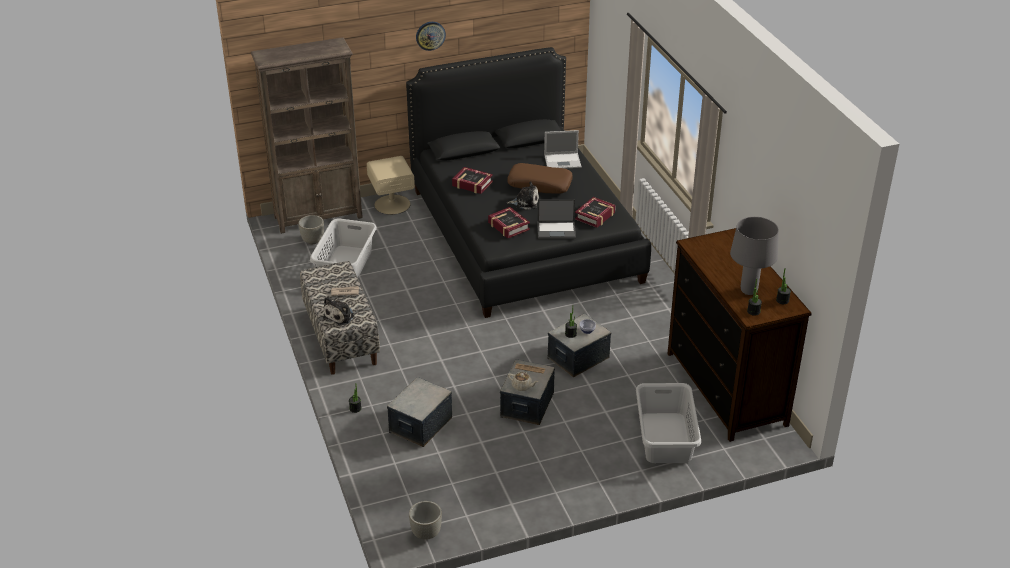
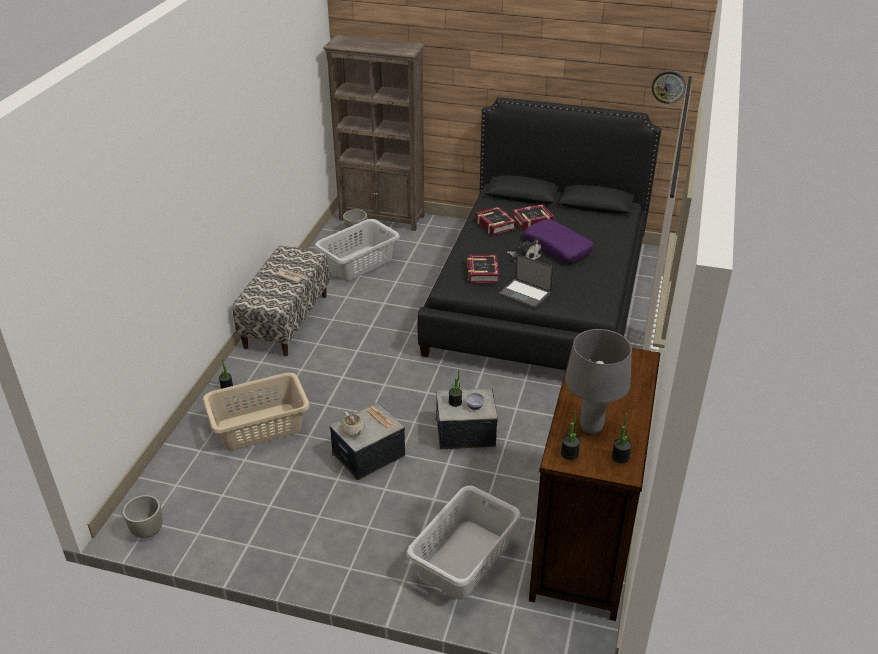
camera: 35 degrees right, 0 degrees up
plush toy [323,297,355,326] -> none
beige nightstand [367,156,415,215] -> none
storage box [387,377,452,447] -> beige laundry basket [203,373,310,451]
wall clock [416,22,446,51] -> wall clock moved to [652,71,686,104]
brown pillow [508,163,573,194] -> purple pillow [524,219,594,262]
laptop [544,130,582,169] -> none
book [575,197,616,228] -> book moved to [511,204,554,230]

